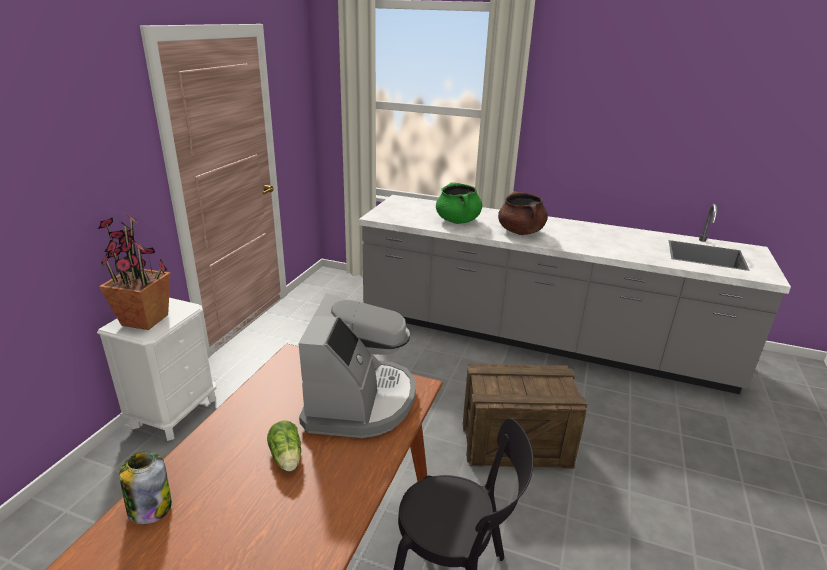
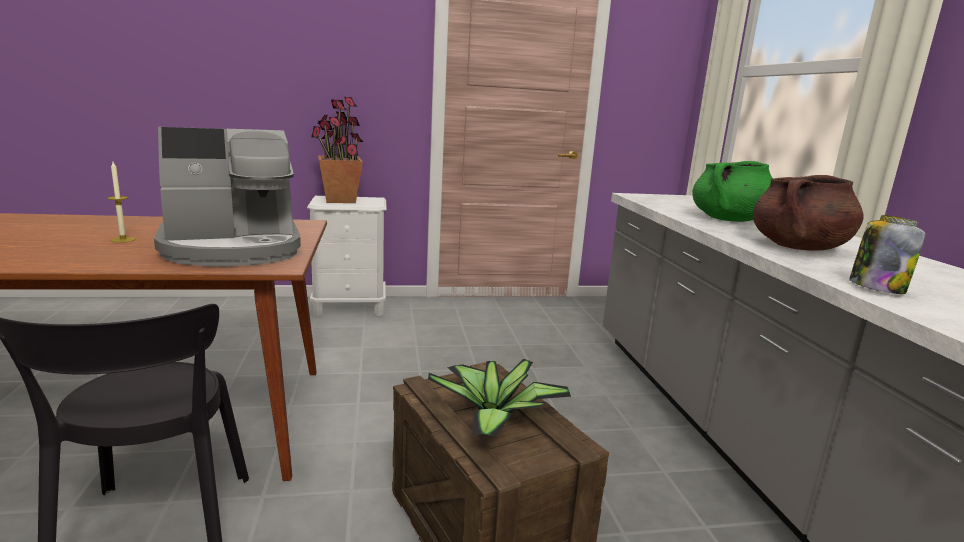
camera: 60 degrees right, 10 degrees down
jar [119,451,172,524] -> jar moved to [849,215,926,294]
lettuce [267,420,301,471] -> candle [107,162,135,243]
none -> potted plant [428,359,571,437]

